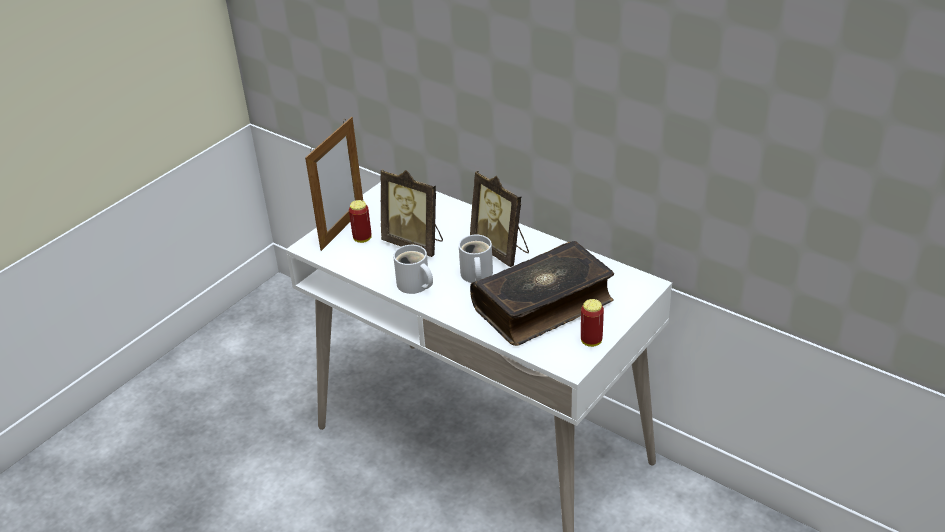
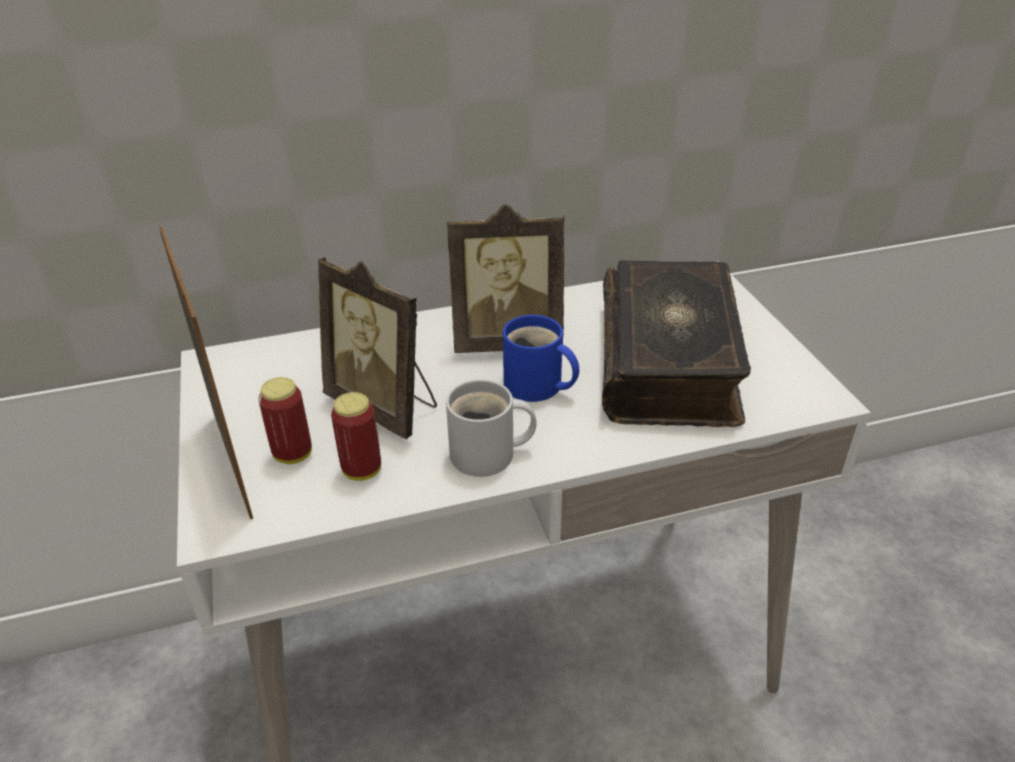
camera: 55 degrees left, 0 degrees up
picture frame [380,169,443,257] -> picture frame turned 60 degrees clockwise [318,257,437,439]
white mug [459,235,493,283] -> blue mug [503,315,579,402]
can [581,299,604,347] -> can moved to [331,392,381,481]

